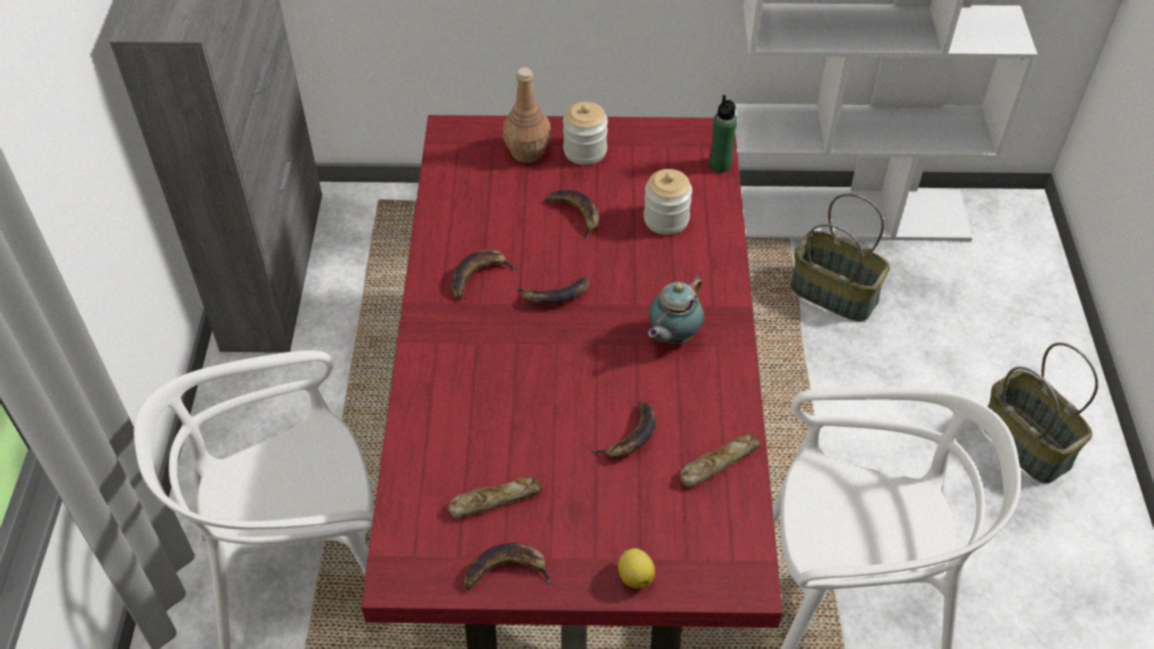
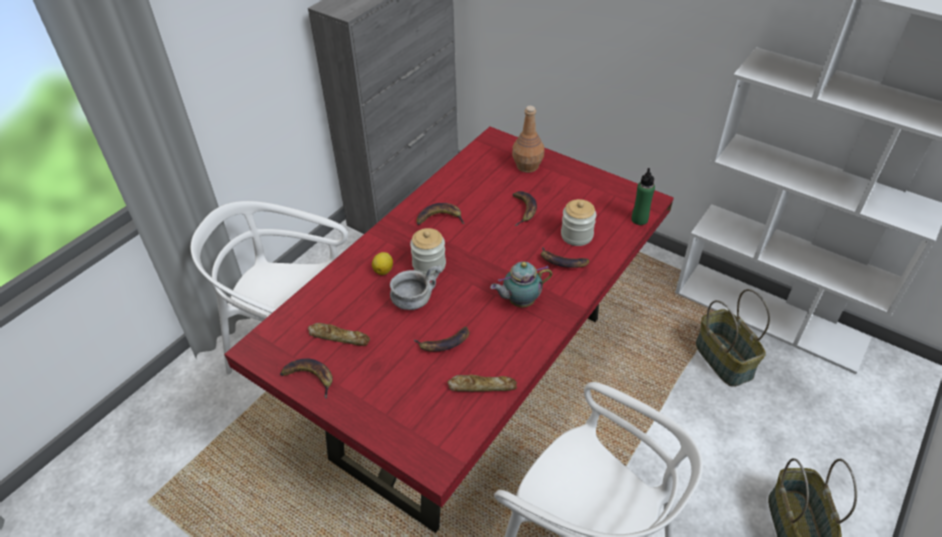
camera: 35 degrees right, 5 degrees down
banana [516,276,589,304] -> banana moved to [541,247,589,268]
jar [563,102,608,165] -> jar moved to [410,228,446,275]
lemon [618,548,655,589] -> lemon moved to [372,252,393,275]
none -> grey bowl [390,265,443,310]

